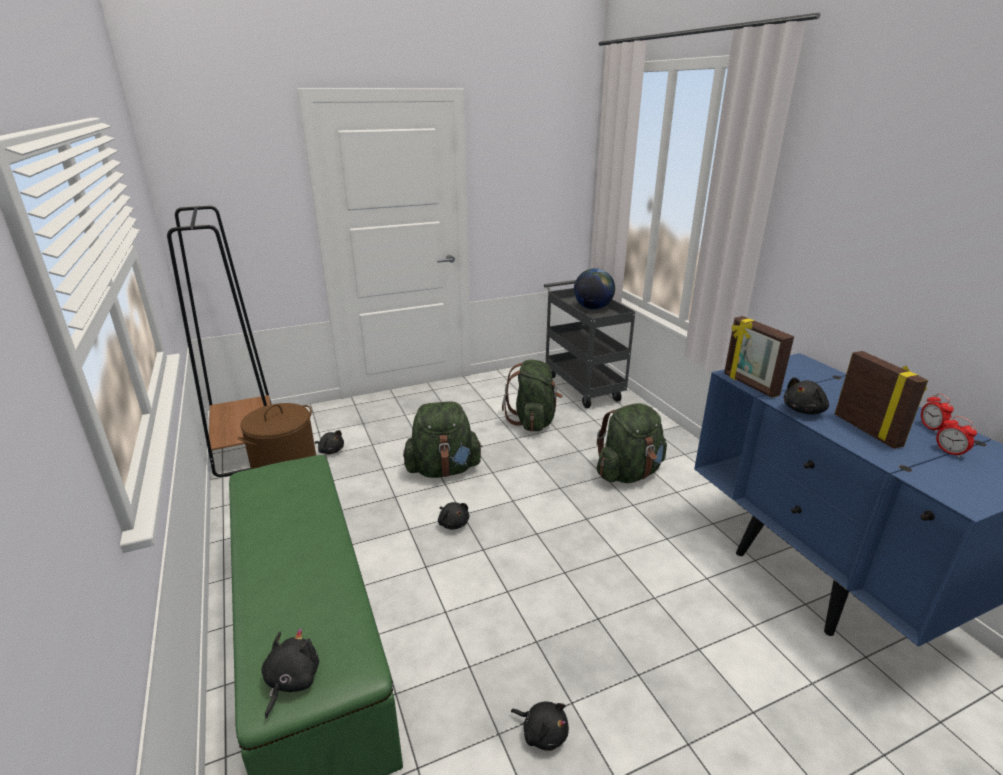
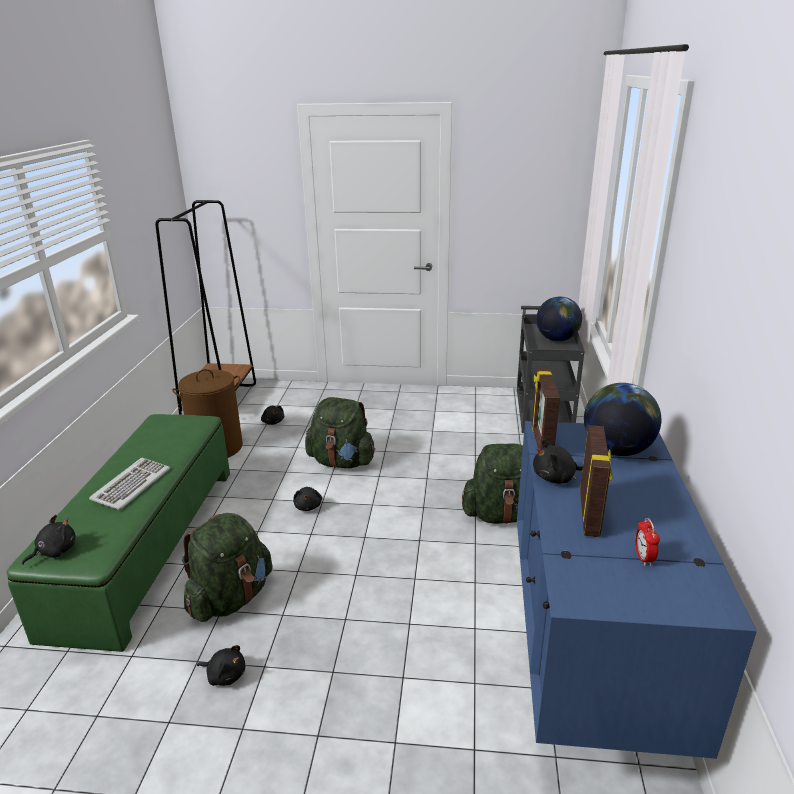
camera: 30 degrees right, 0 degrees up
green backpack [502,360,562,431] -> green backpack moved to [182,513,272,622]
black plush toy [511,702,569,751] -> black plush toy turned 45 degrees counterclockwise [197,645,245,686]
alarm clock [921,393,954,433] -> none
none -> keyboard [89,458,170,510]
none -> globe [584,383,661,456]

